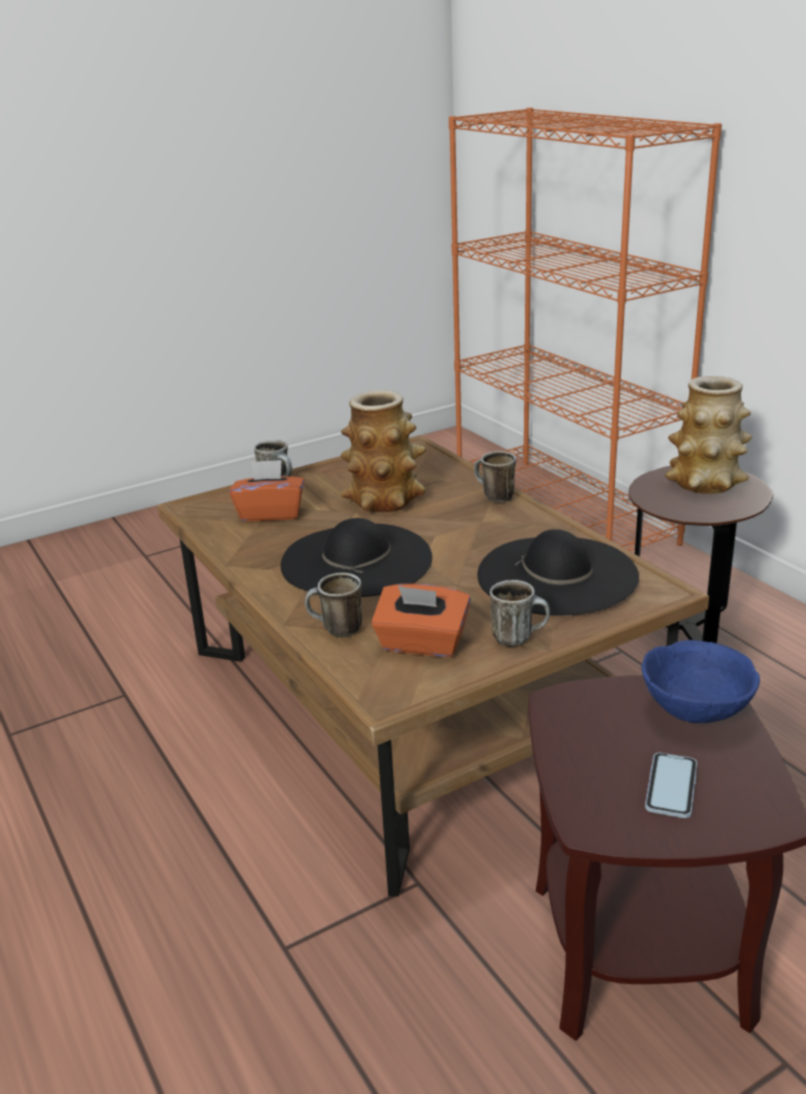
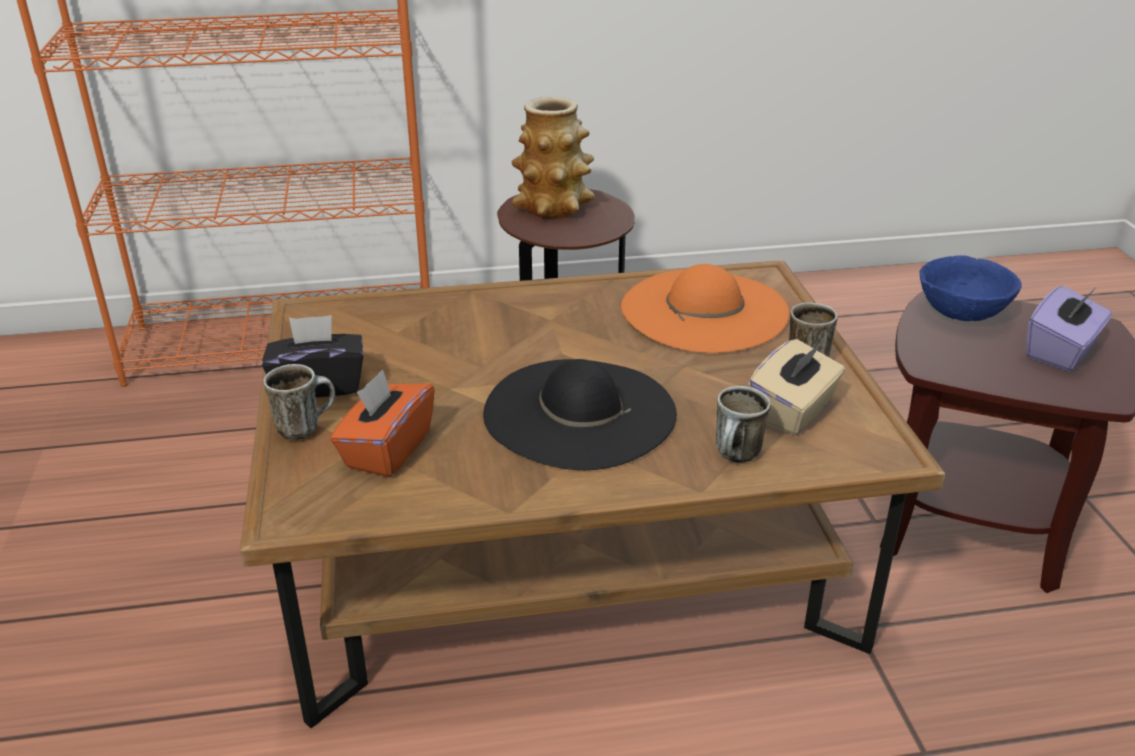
camera: 70 degrees left, 5 degrees up
vase [341,390,426,512] -> none
orange tissue box [371,584,471,657] -> beige tissue box [748,339,845,435]
mug [474,451,516,503] -> none
black hat [477,529,639,616] -> orange hat [621,264,789,353]
phone [645,753,697,818] -> purple tissue box [1026,286,1112,371]
none -> black tissue box [262,315,363,398]

